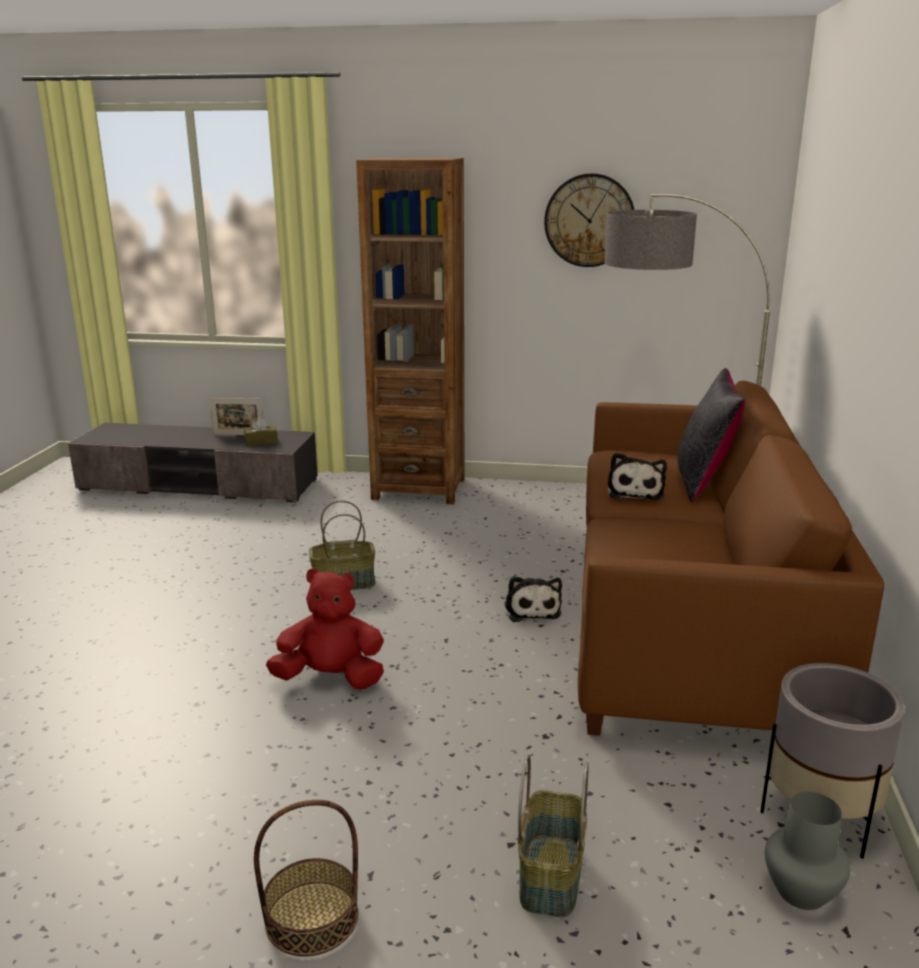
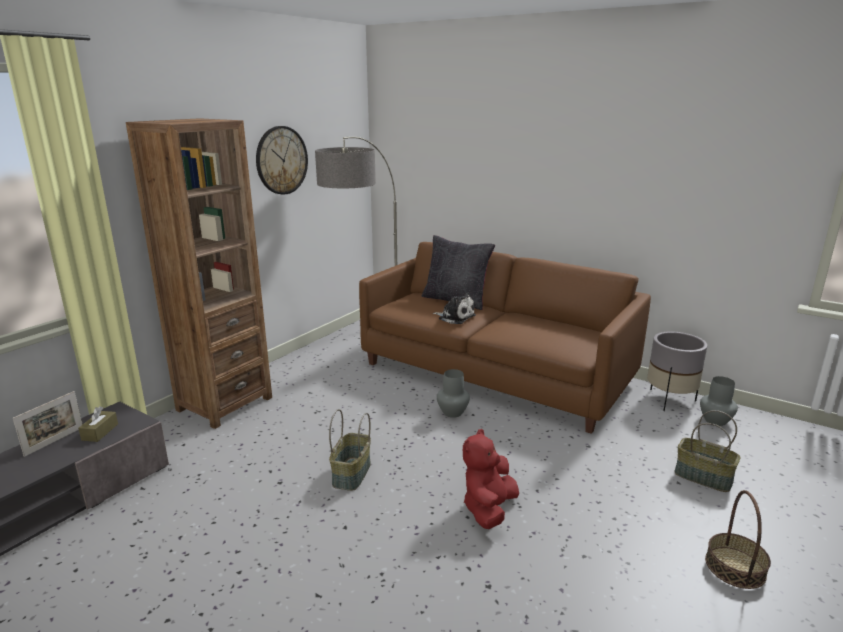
camera: 65 degrees left, 0 degrees up
plush toy [504,576,562,622] -> grey vase [437,369,470,418]

